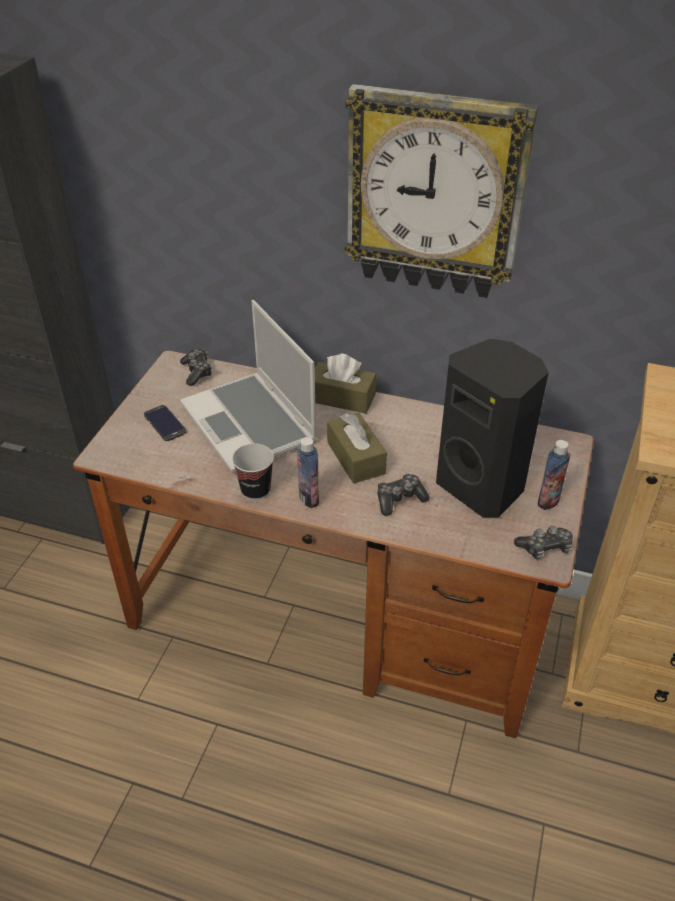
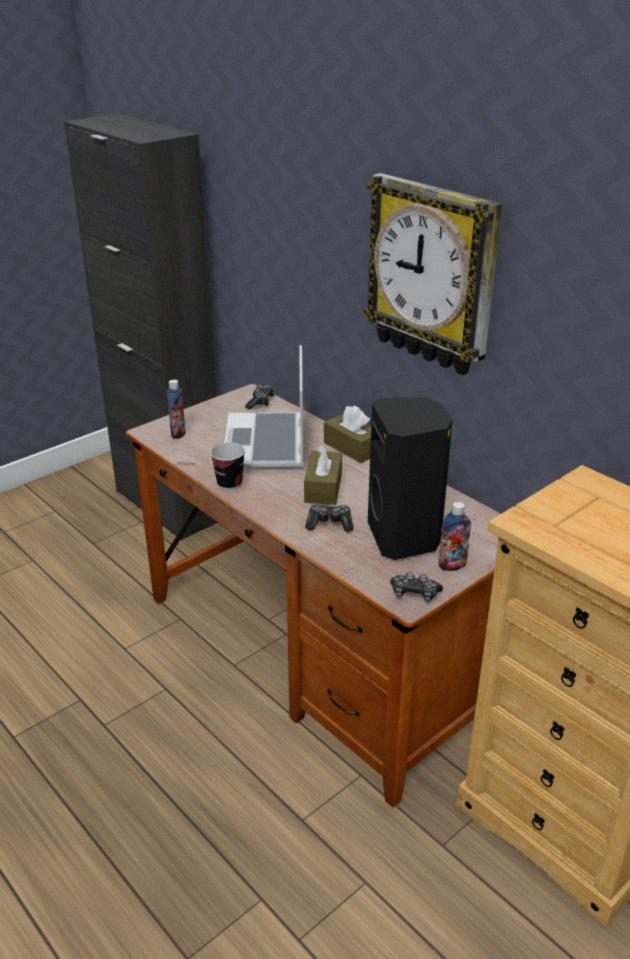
camera: 30 degrees right, 10 degrees down
phone [144,405,186,441] -> none
bottle [297,437,319,508] -> bottle moved to [167,380,186,439]

